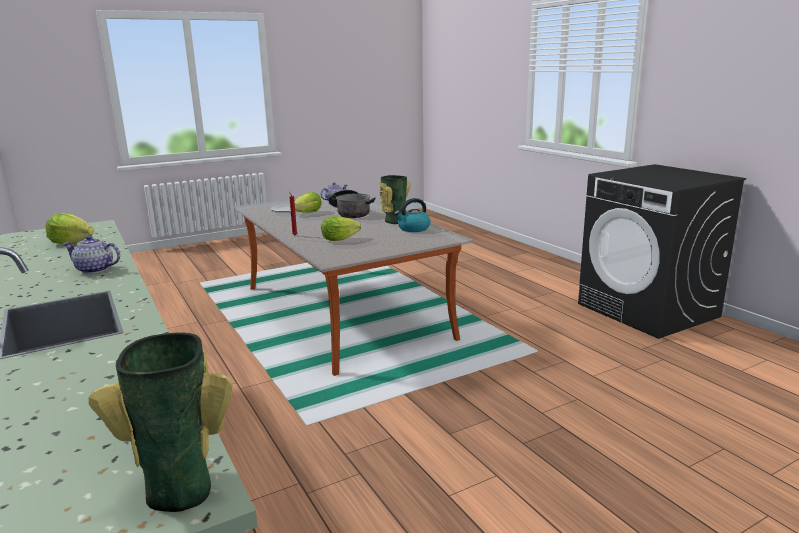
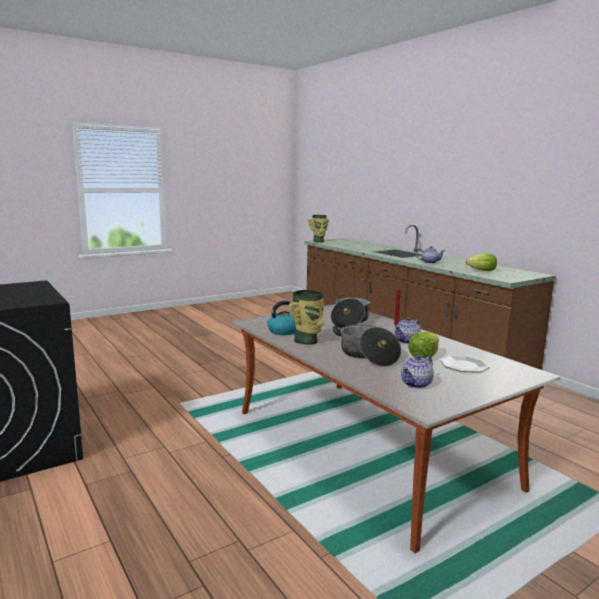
camera: 175 degrees right, 5 degrees down
lettuce [321,216,361,241] -> cooking pot [331,295,370,328]
none -> teapot [395,317,421,344]

